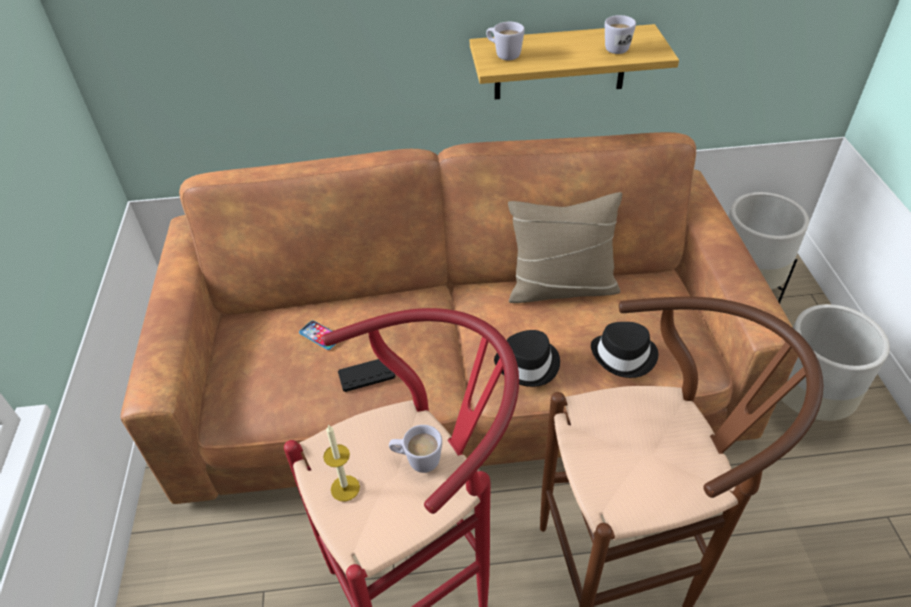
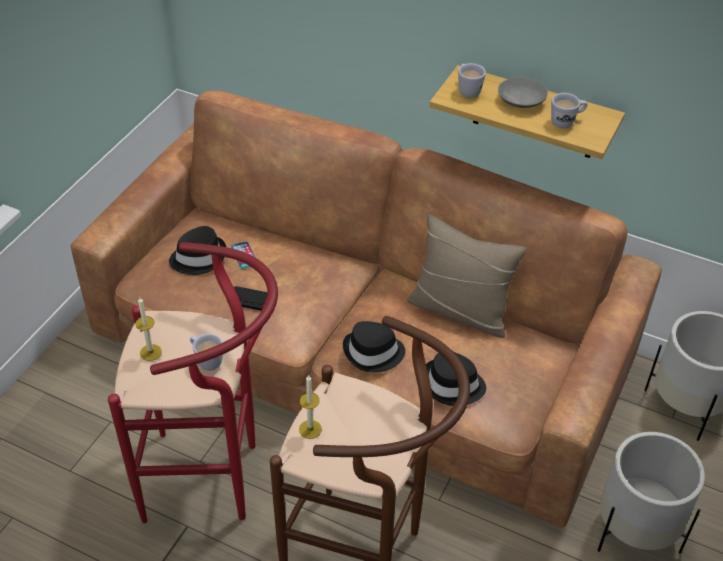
camera: 30 degrees right, 0 degrees up
none -> black hat [169,226,226,275]
none -> candle [299,375,322,439]
none -> grey bowl [498,77,548,108]

